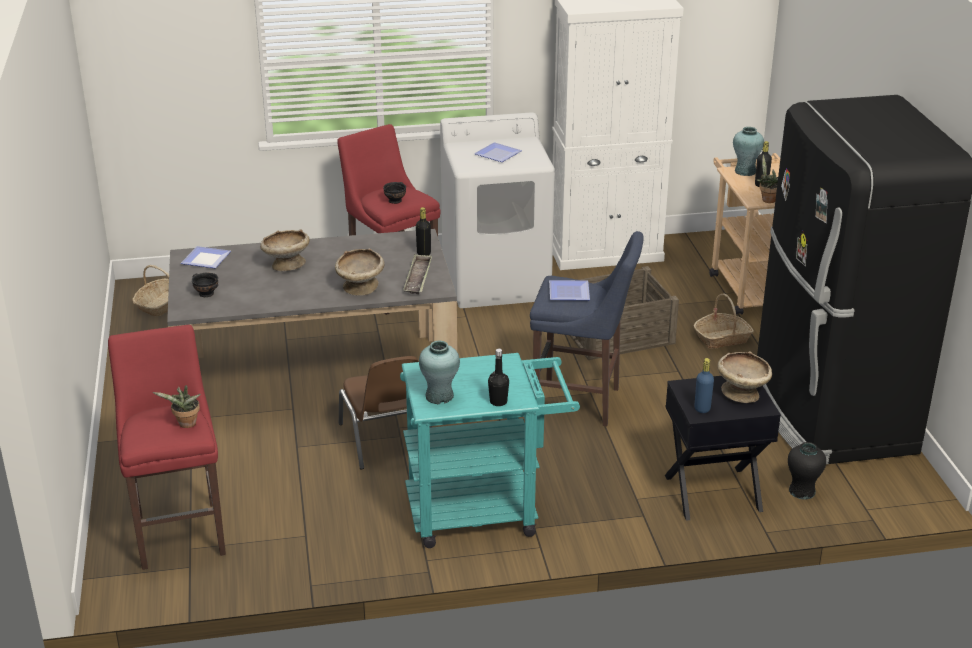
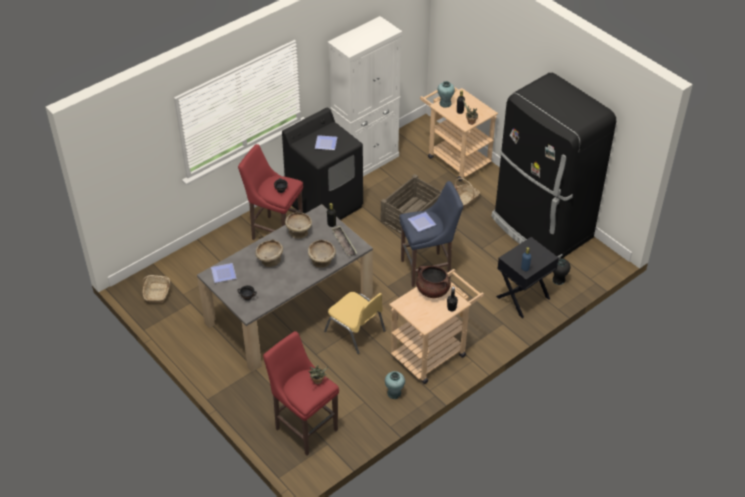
camera: 30 degrees left, 15 degrees up
brown chair [339,356,432,469] -> yellow chair [324,292,386,354]
turquoise cart [400,353,580,548] -> beige cart [389,269,484,384]
turquoise vase [419,340,460,404] -> turquoise vase moved to [385,371,405,399]
white washing machine [440,112,555,308] -> black washing machine [282,108,363,220]
beige bowl [718,351,772,403] -> beige bowl moved to [285,212,312,239]
none -> brown cooking pot [416,266,451,298]

